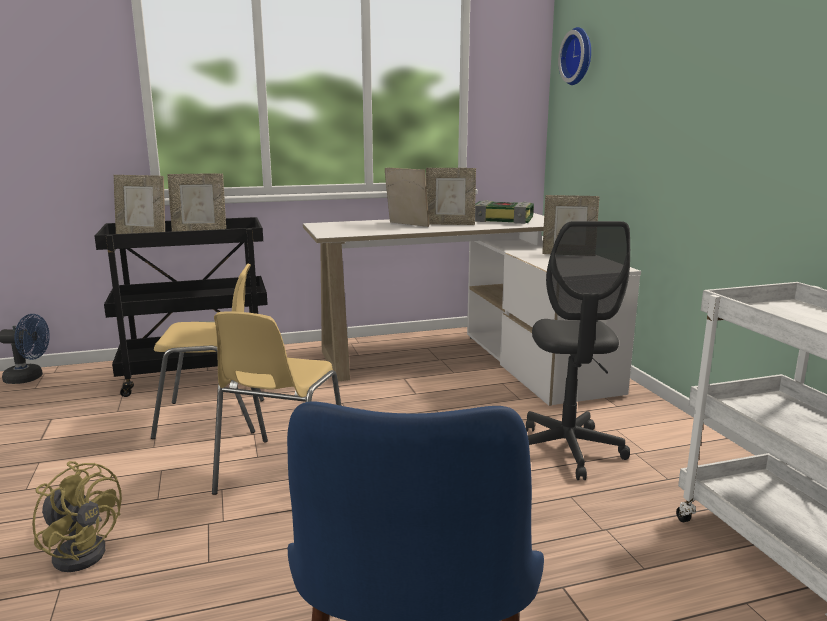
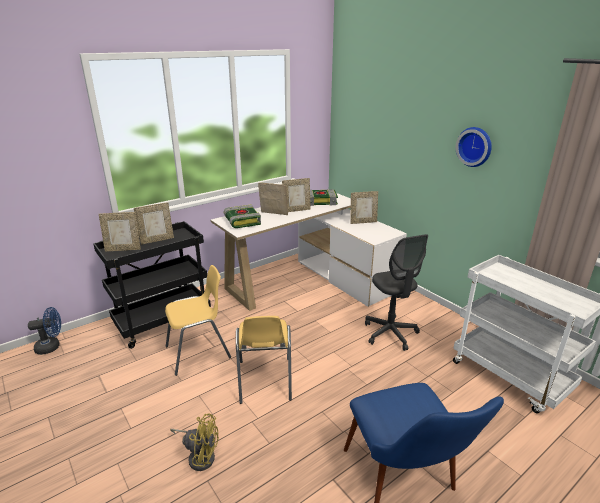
camera: 20 degrees left, 10 degrees up
wall clock [558,27,591,85] -> wall clock moved to [456,127,492,167]
none -> book [224,205,261,228]

